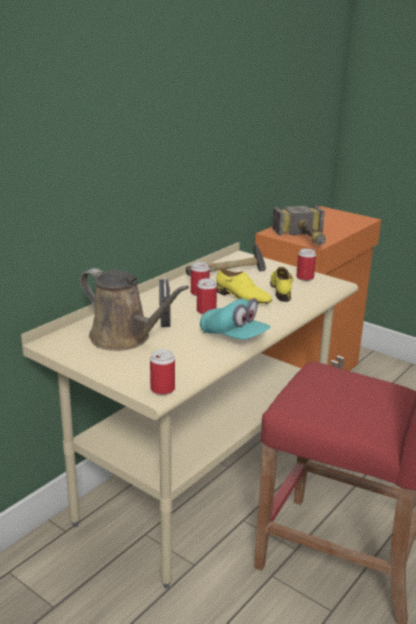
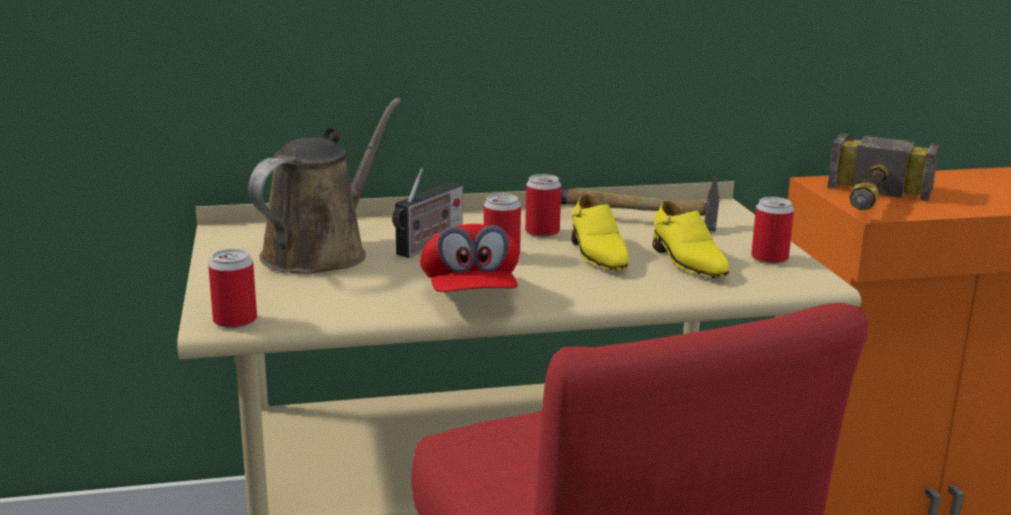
camera: 40 degrees right, 5 degrees down
brown watering can [80,268,189,351] -> brown watering can turned 135 degrees counterclockwise [248,98,401,274]
turquoise cap [200,298,270,339] -> red cap [420,224,519,292]
yellow shoe [270,267,293,302] -> yellow shoe turned 120 degrees clockwise [653,201,729,278]

